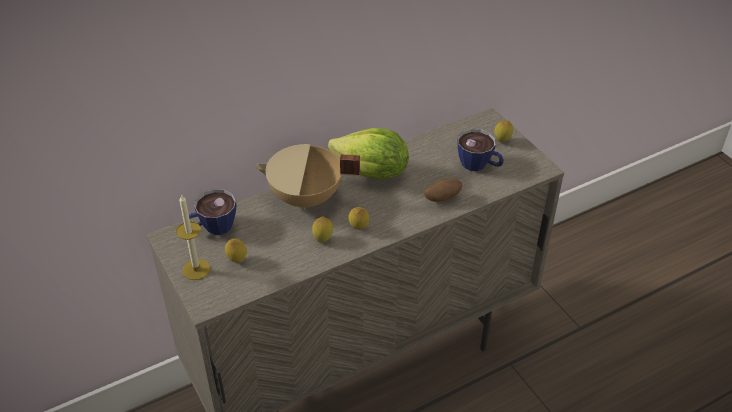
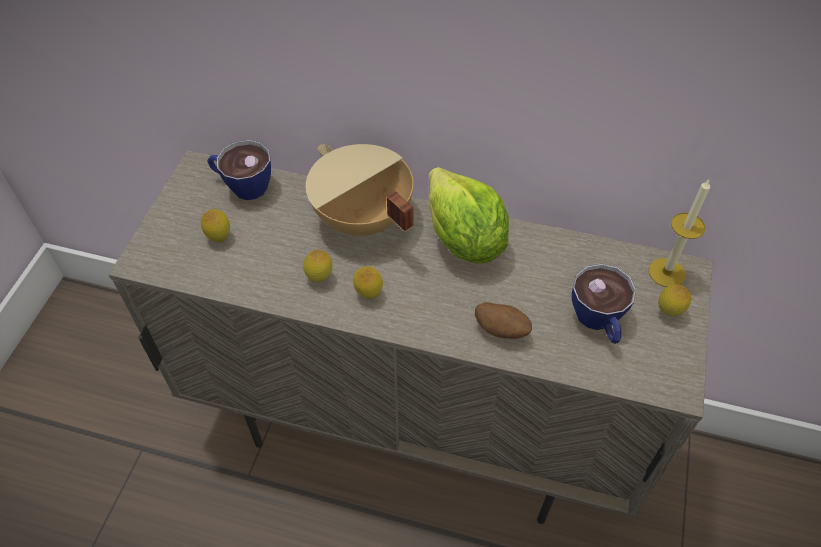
camera: 45 degrees right, 10 degrees up
candle [176,194,210,280] -> candle moved to [649,180,710,287]

